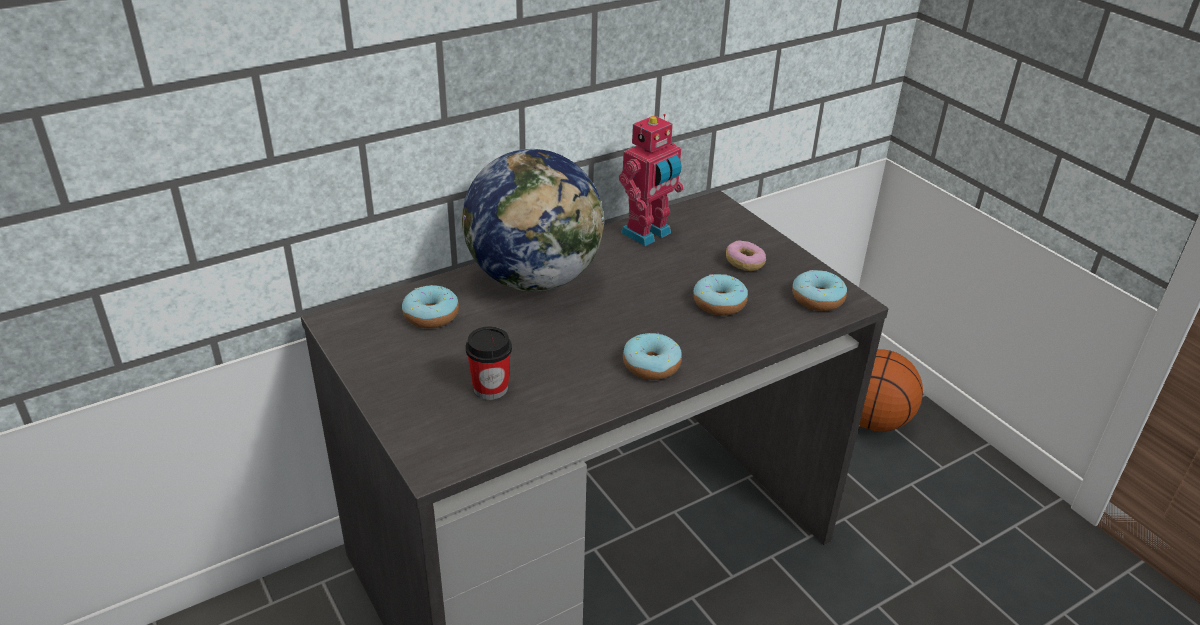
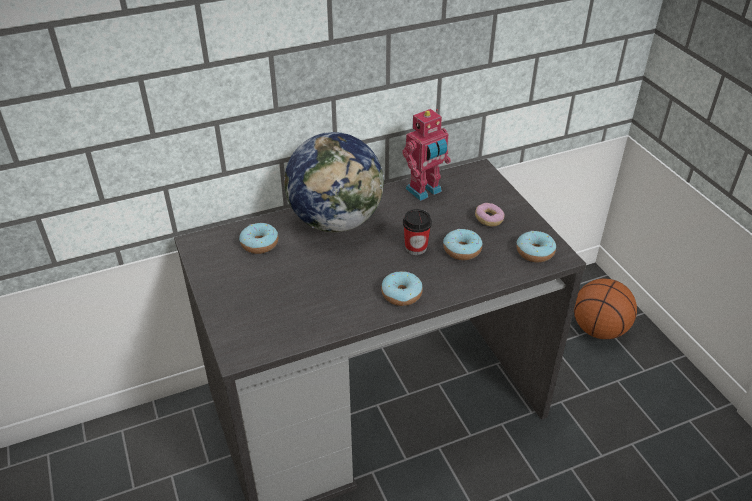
camera: 10 degrees right, 5 degrees up
cup [466,326,512,400] -> cup moved to [403,209,432,255]

